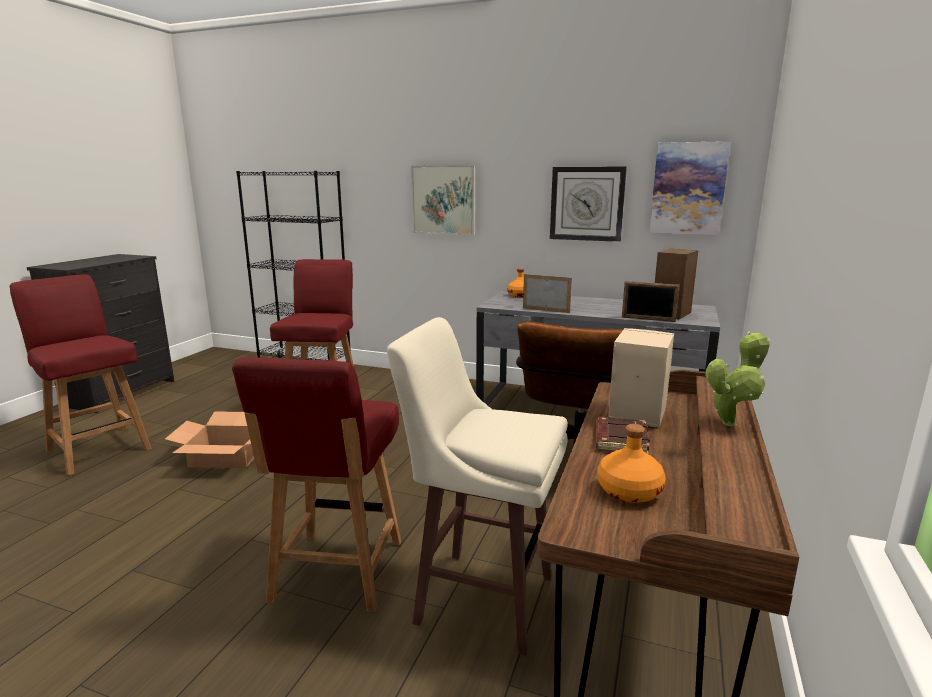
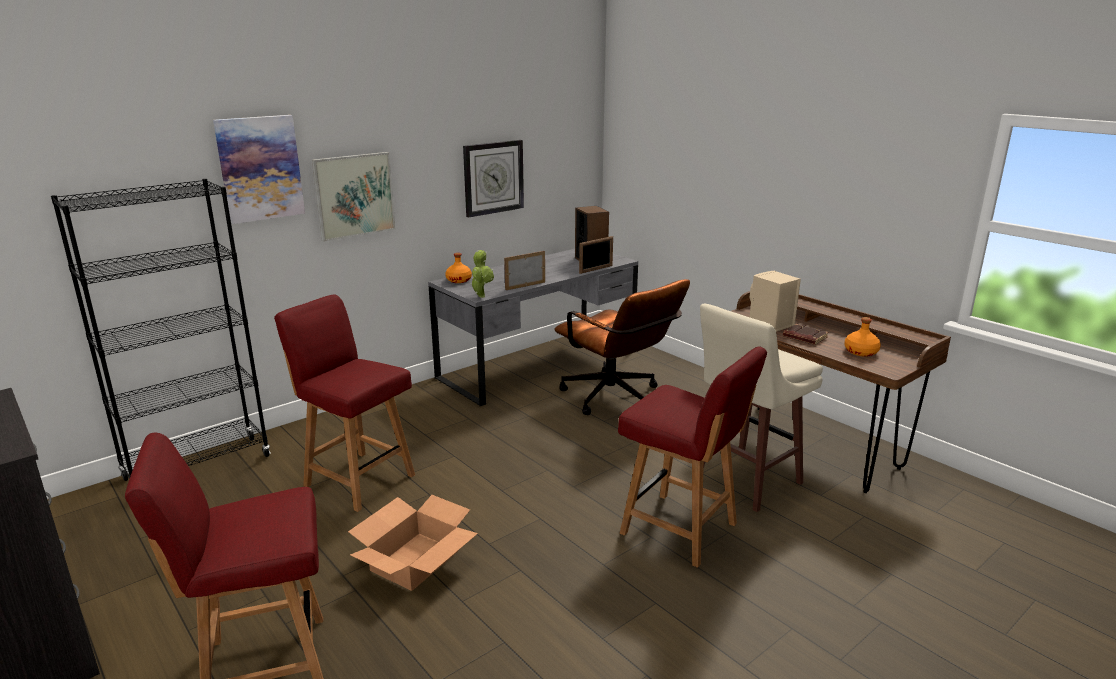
camera: 60 degrees left, 5 degrees up
picture [649,141,731,235] -> picture moved to [213,115,305,224]
potted plant [705,331,770,426] -> potted plant moved to [471,250,494,298]

